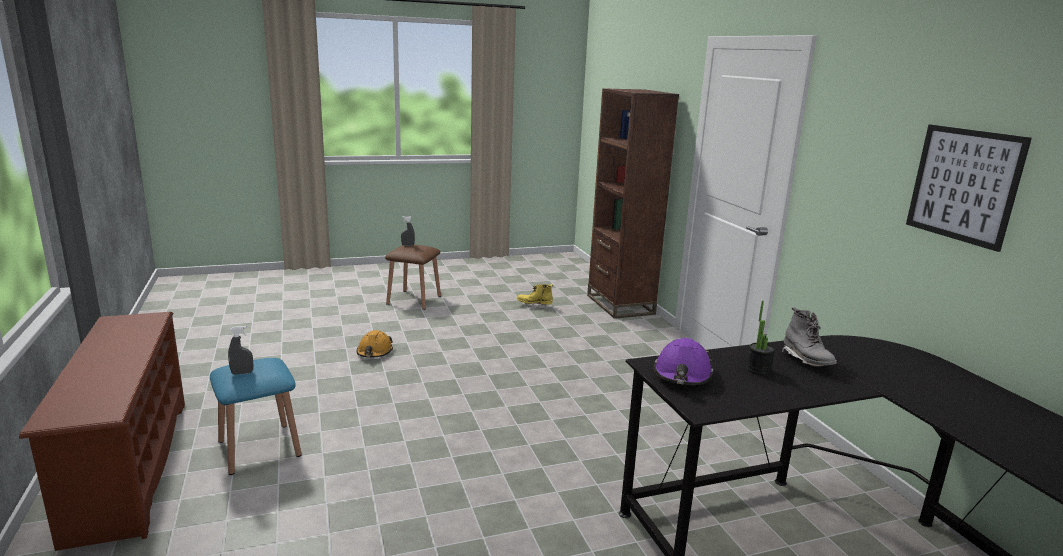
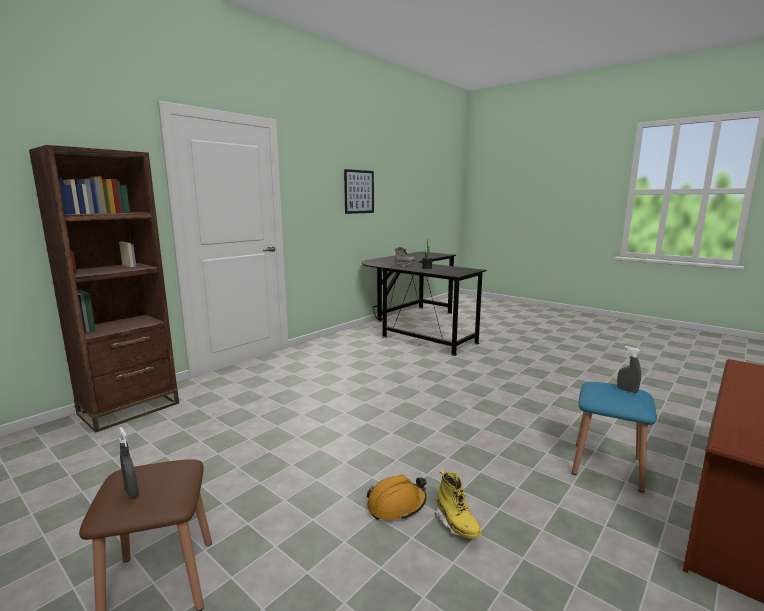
camera: 120 degrees left, 5 degrees down
yellow boot [517,284,553,309] -> yellow boot moved to [435,470,482,539]
purple hard hat [654,338,714,385] -> none

